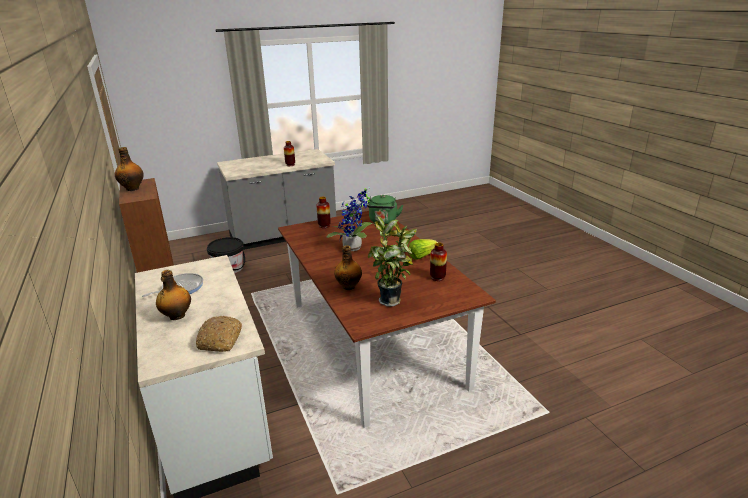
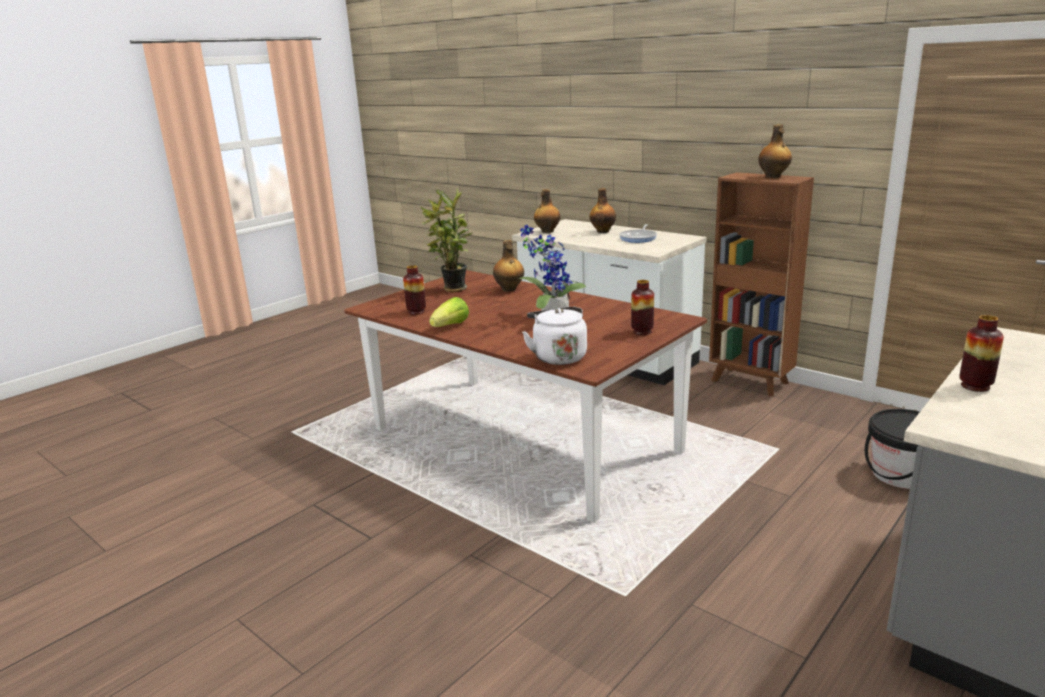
camera: 155 degrees right, 5 degrees down
bread [196,316,242,352] -> bottle [534,189,561,233]
green kettle [367,195,403,224] -> white kettle [522,307,587,365]

